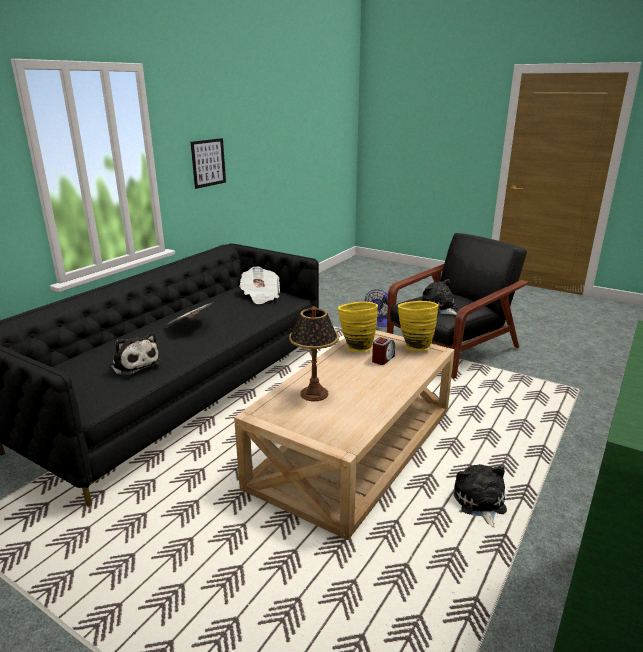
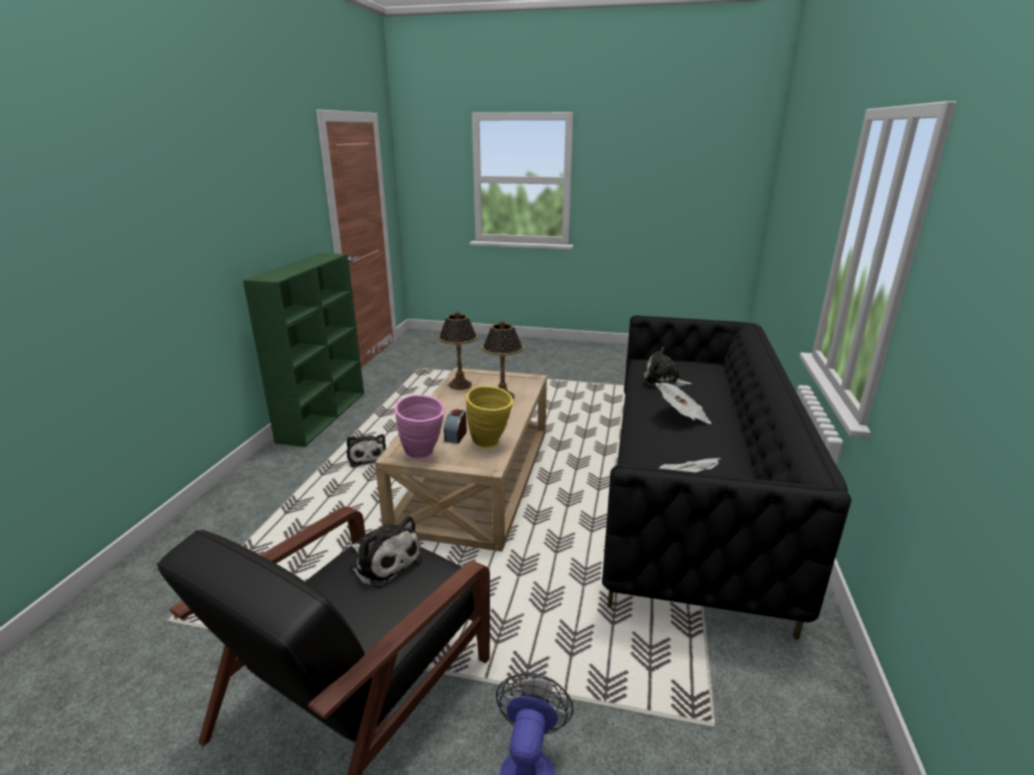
camera: 160 degrees right, 0 degrees up
picture [191,138,226,189] -> none
yellow vase [398,301,438,351] -> pink vase [395,395,445,460]
none -> table lamp [438,311,478,390]

